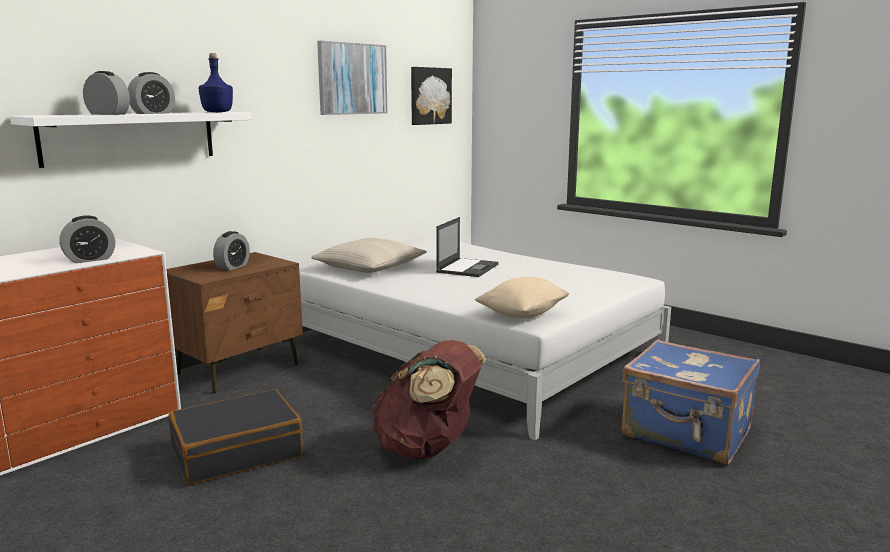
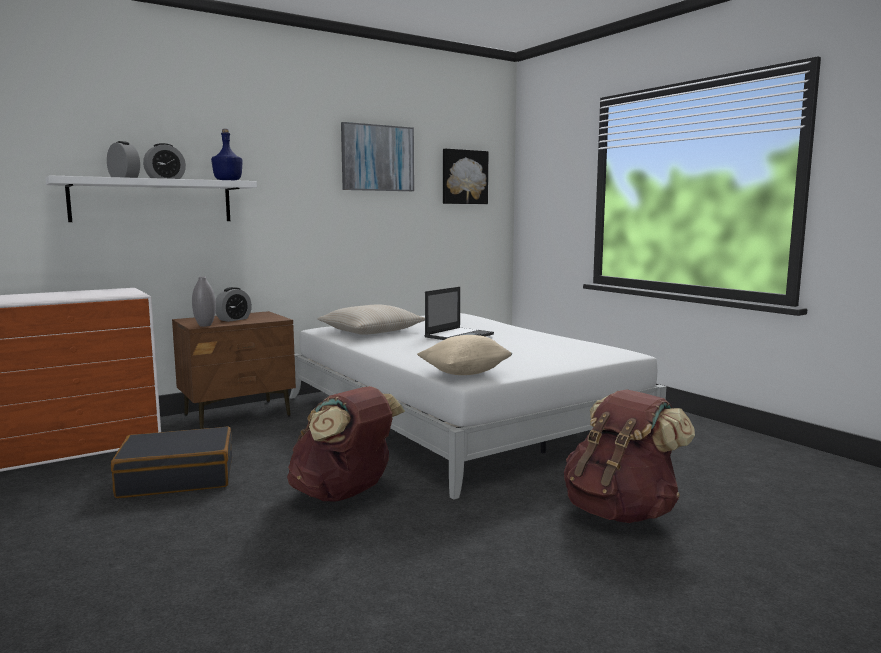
camera: 15 degrees right, 5 degrees down
alarm clock [59,215,115,263] -> none
blue suitcase [622,339,760,464] -> brown backpack [564,389,695,523]
none -> grey vase [192,277,216,327]

